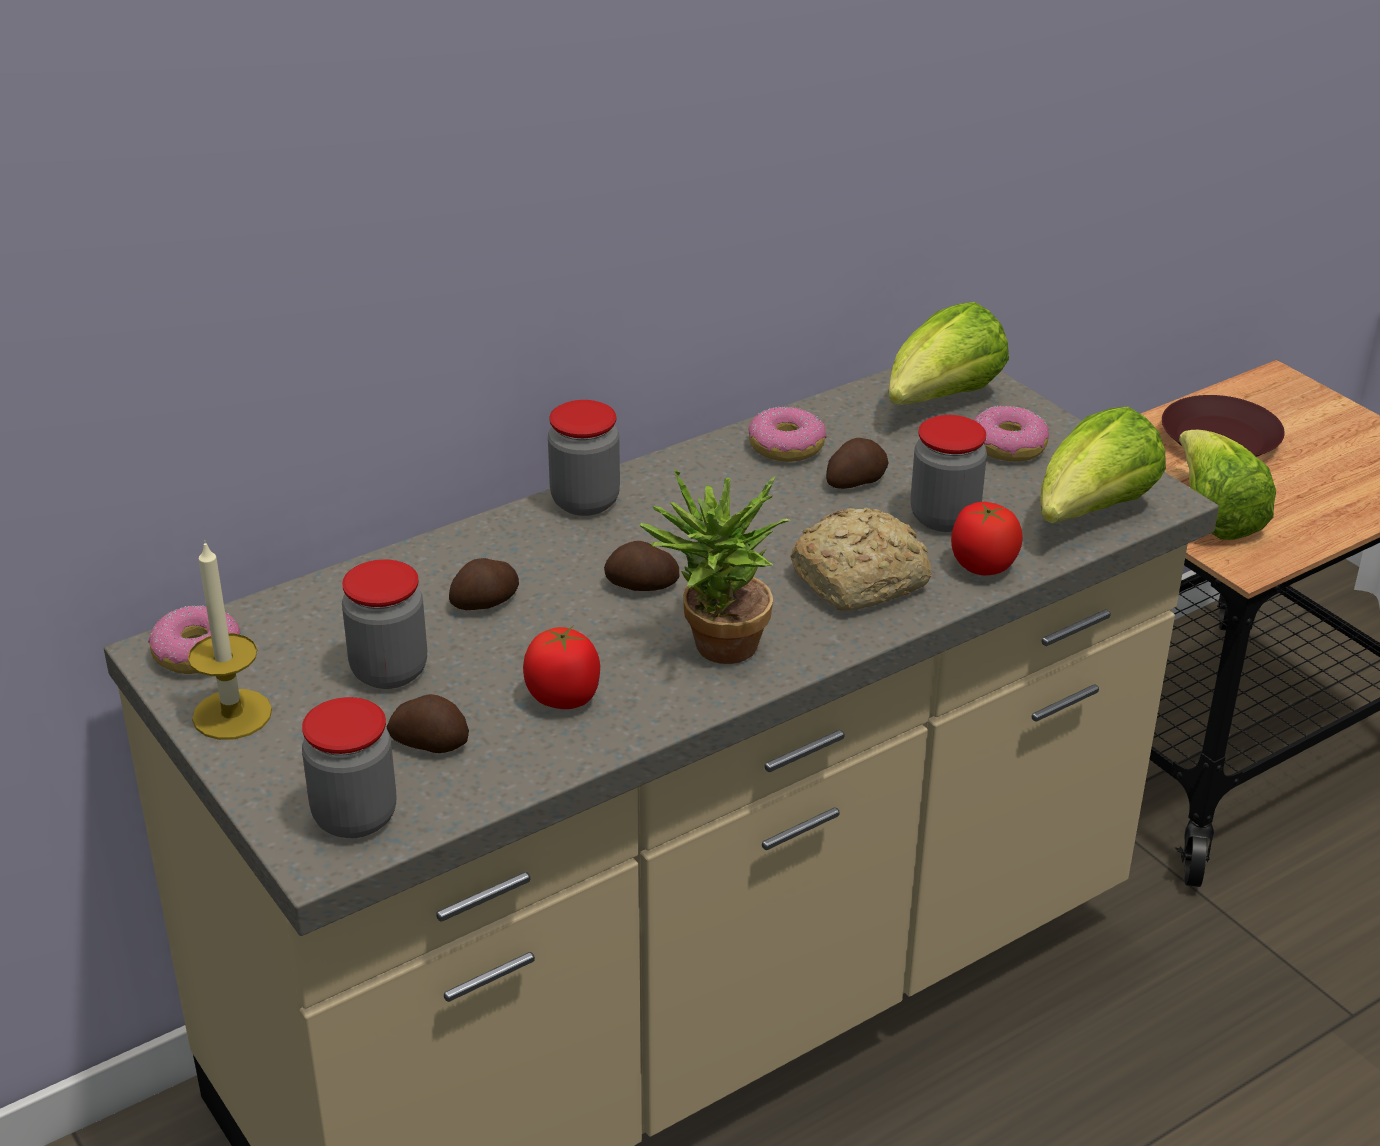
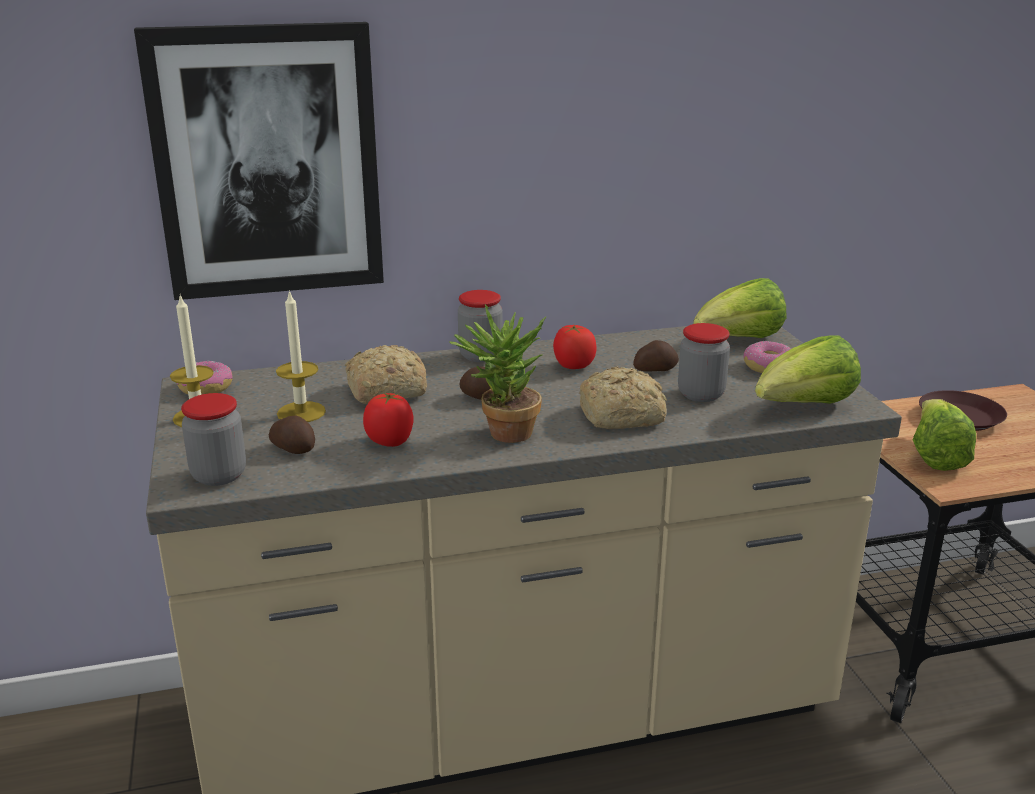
camera: 20 degrees right, 10 degrees down
jar [342,559,427,689] -> candle [276,290,326,422]
potato [449,558,519,610] -> bread [345,345,427,404]
donut [749,406,827,462] -> none
tomato [951,502,1023,575] -> tomato moved to [553,325,596,369]
none -> picture [134,22,384,300]

